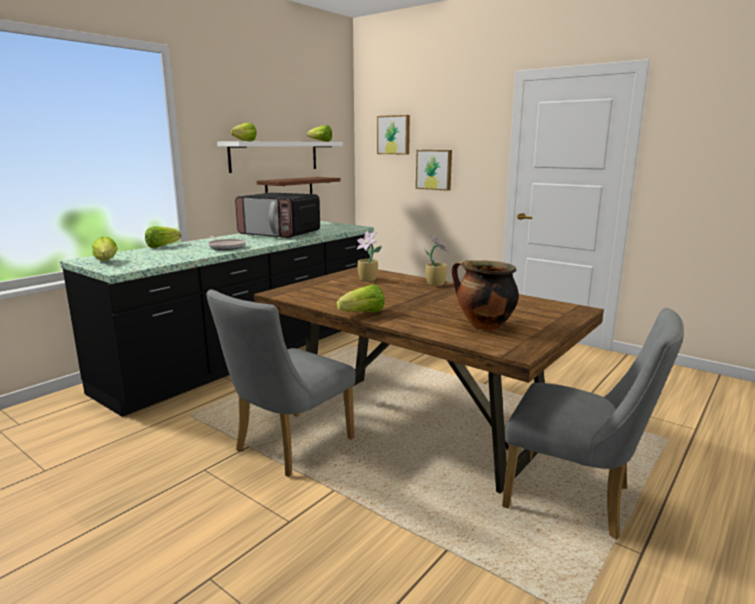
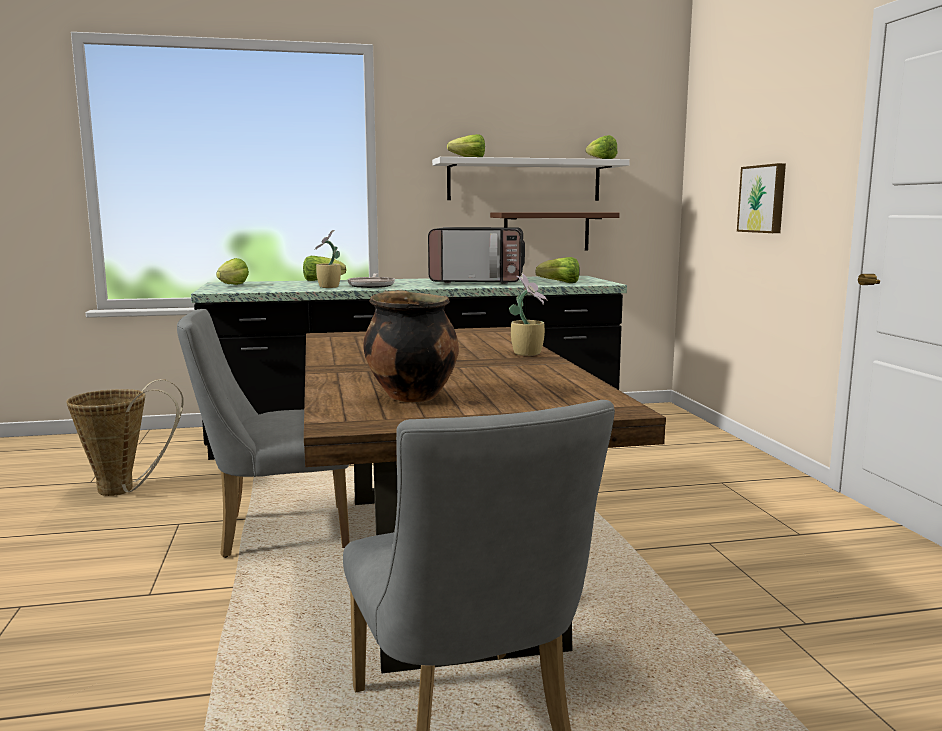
camera: 40 degrees right, 5 degrees down
microwave [235,192,320,238] -> microwave turned 60 degrees counterclockwise [428,227,525,284]
lettuce [336,284,385,313] -> lettuce moved to [535,257,580,283]
potted plant [356,231,382,281] -> potted plant moved to [314,230,341,288]
picture [377,115,410,154] -> none
none -> basket [66,379,184,496]

